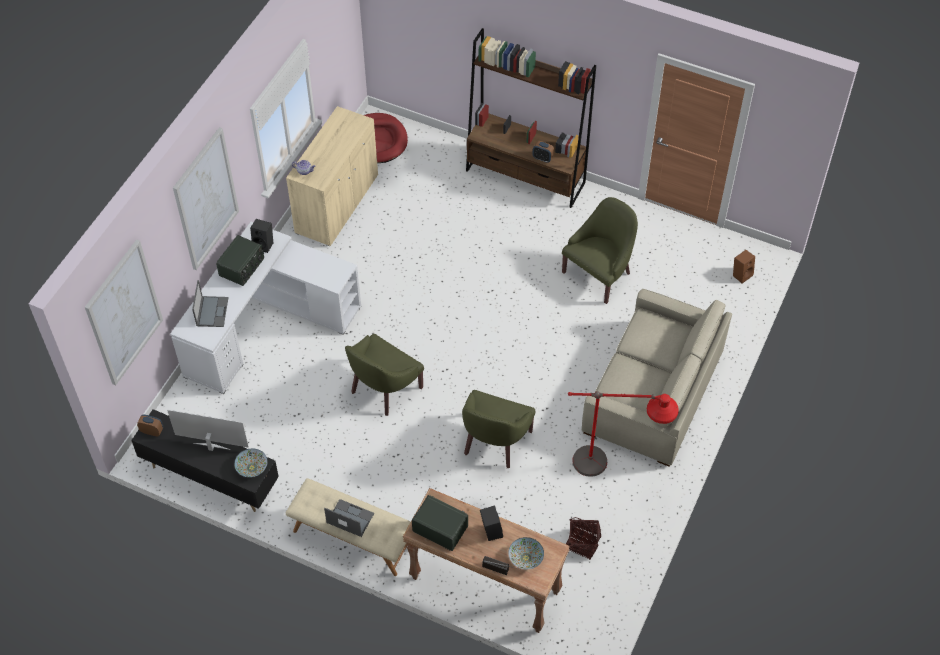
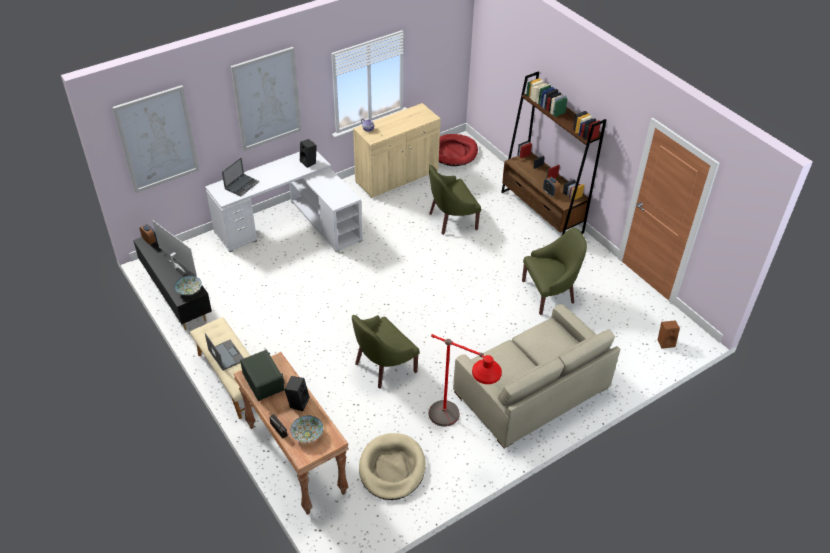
camera: 30 degrees right, 10 degrees down
radio [216,235,264,286] -> none
green armchair [345,334,424,416] -> green armchair moved to [429,165,481,235]
basket [566,517,601,560] -> beige dog bed [359,433,426,500]

